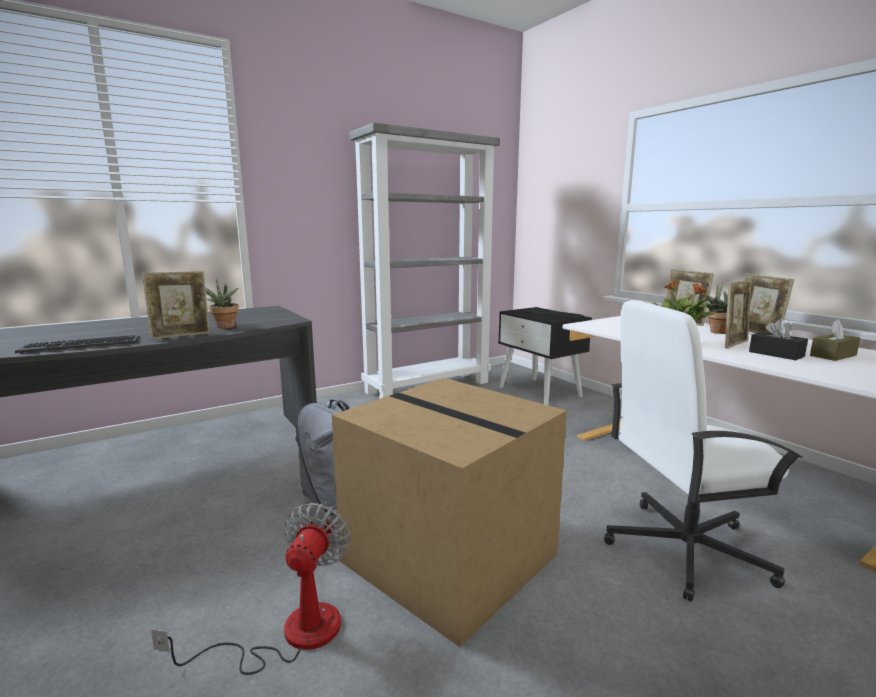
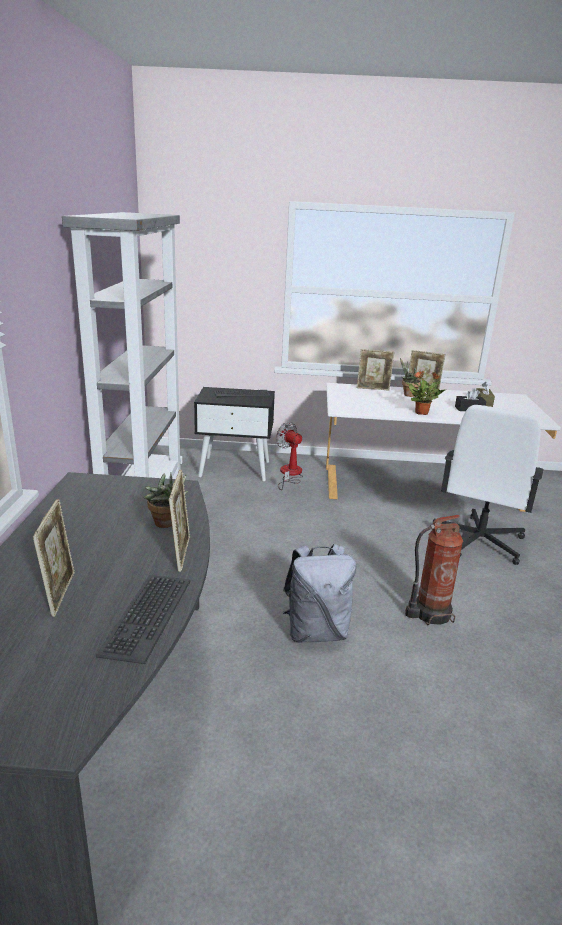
camera: 55 degrees left, 10 degrees up
fan [151,503,351,675] -> fan moved to [276,422,303,490]
cardboard box [332,378,567,647] -> fire extinguisher [405,515,464,625]
picture frame [725,280,752,348] -> picture frame moved to [33,499,75,617]

